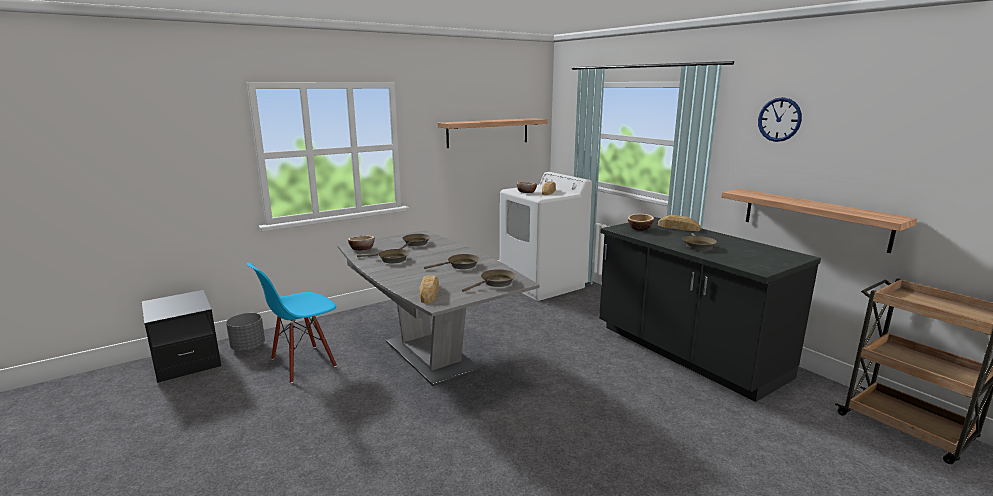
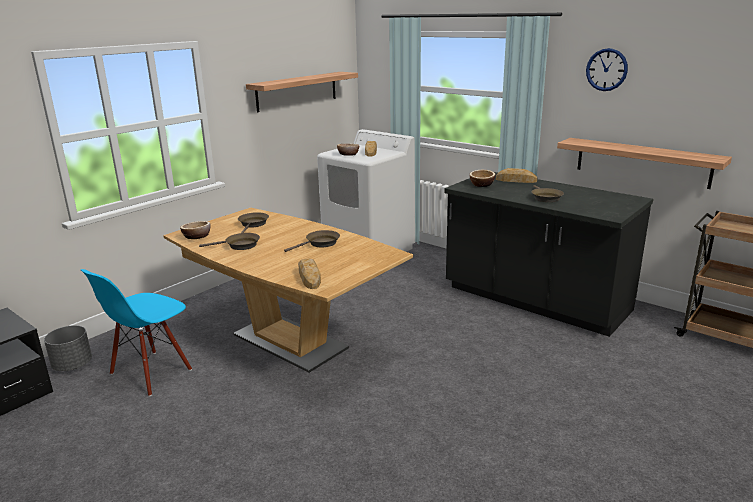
camera: 15 degrees left, 5 degrees up
grey dining table [337,230,539,386] -> brown dining table [163,208,413,373]
brown frying pan [462,269,516,292] -> none

